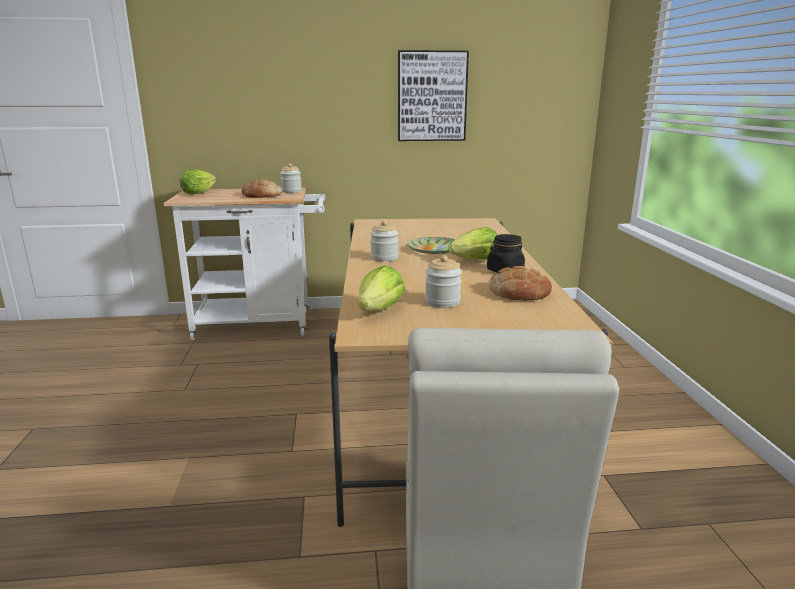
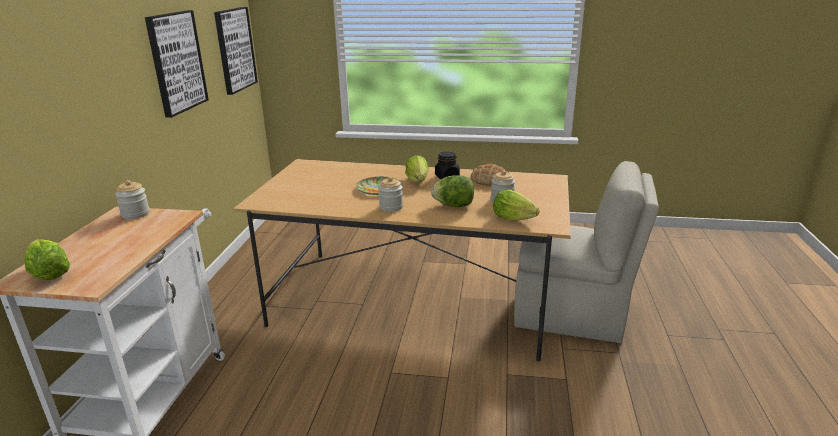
camera: 75 degrees left, 5 degrees up
bread [242,179,282,198] -> none
none -> picture [214,7,258,95]
none -> lettuce [431,175,474,207]

